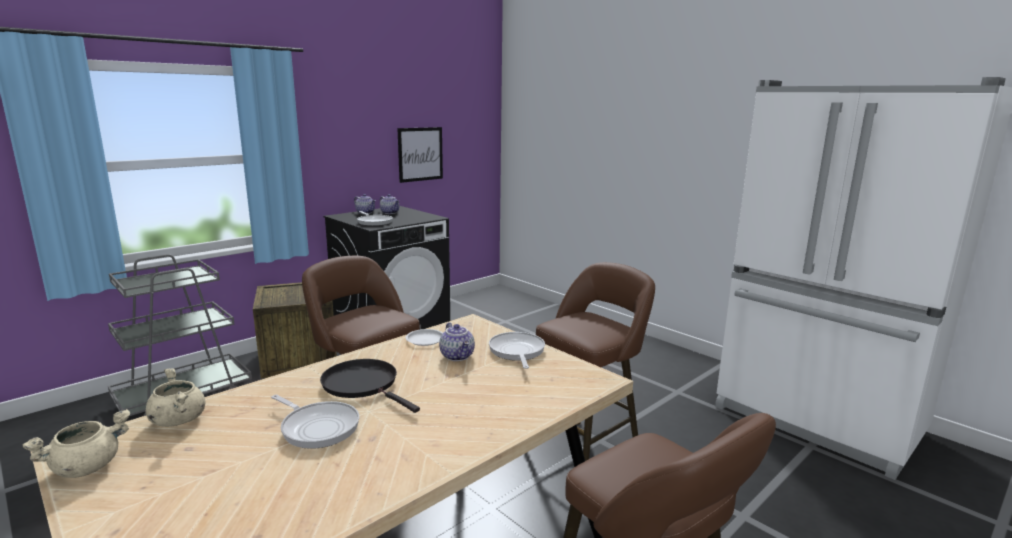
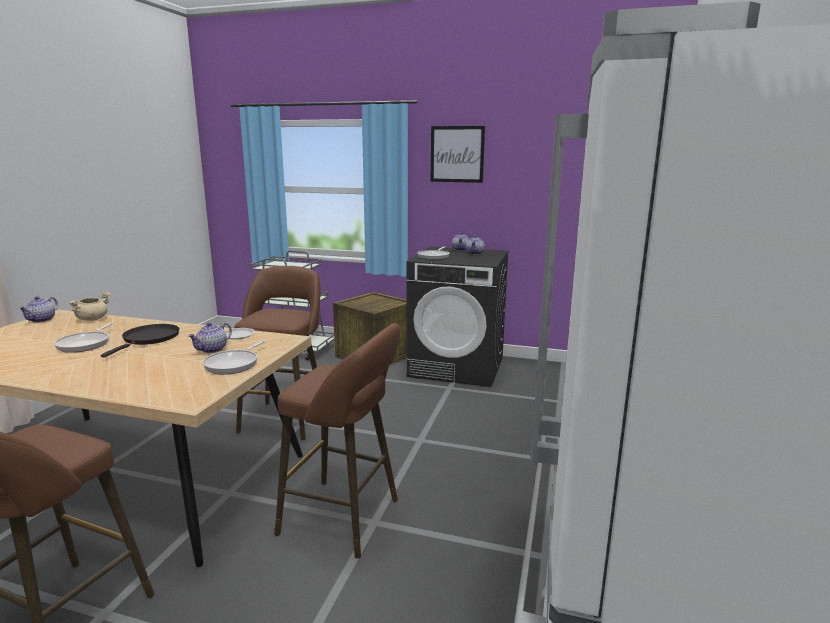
camera: 60 degrees right, 0 degrees up
beige cooking pot [23,409,130,478] -> teapot [18,296,58,323]
picture [397,127,443,183] -> picture moved to [430,126,485,183]
frying pan [489,332,545,369] -> frying pan turned 150 degrees clockwise [203,341,266,375]

